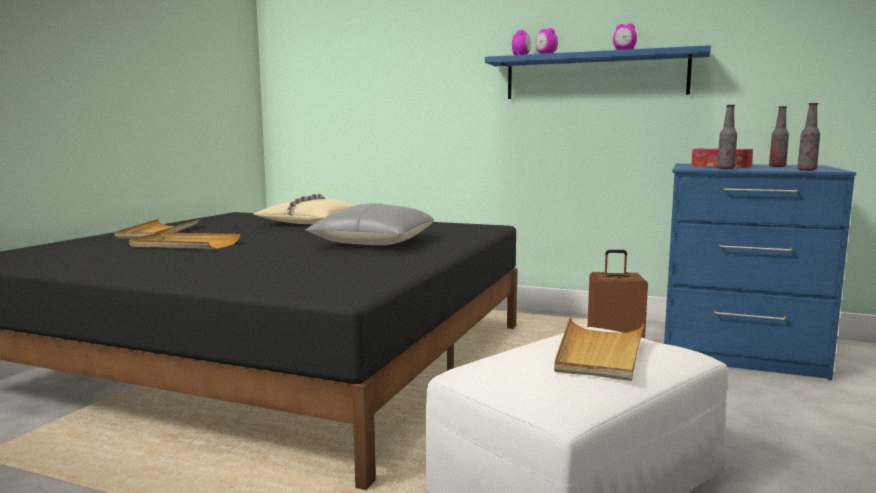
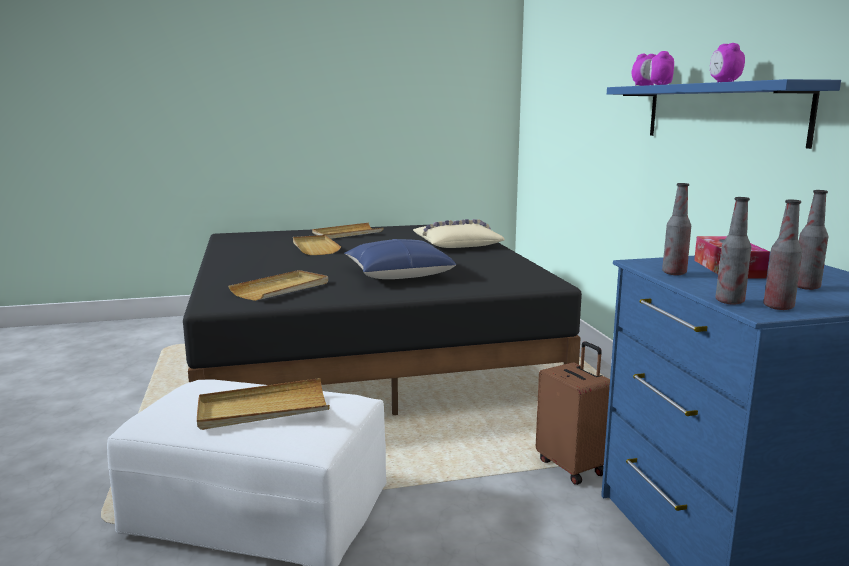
camera: 55 degrees right, 5 degrees up
grey pillow [306,203,434,245] -> blue pillow [344,239,456,279]
none -> beige tray [228,270,328,301]
none -> bottle [764,200,802,310]

